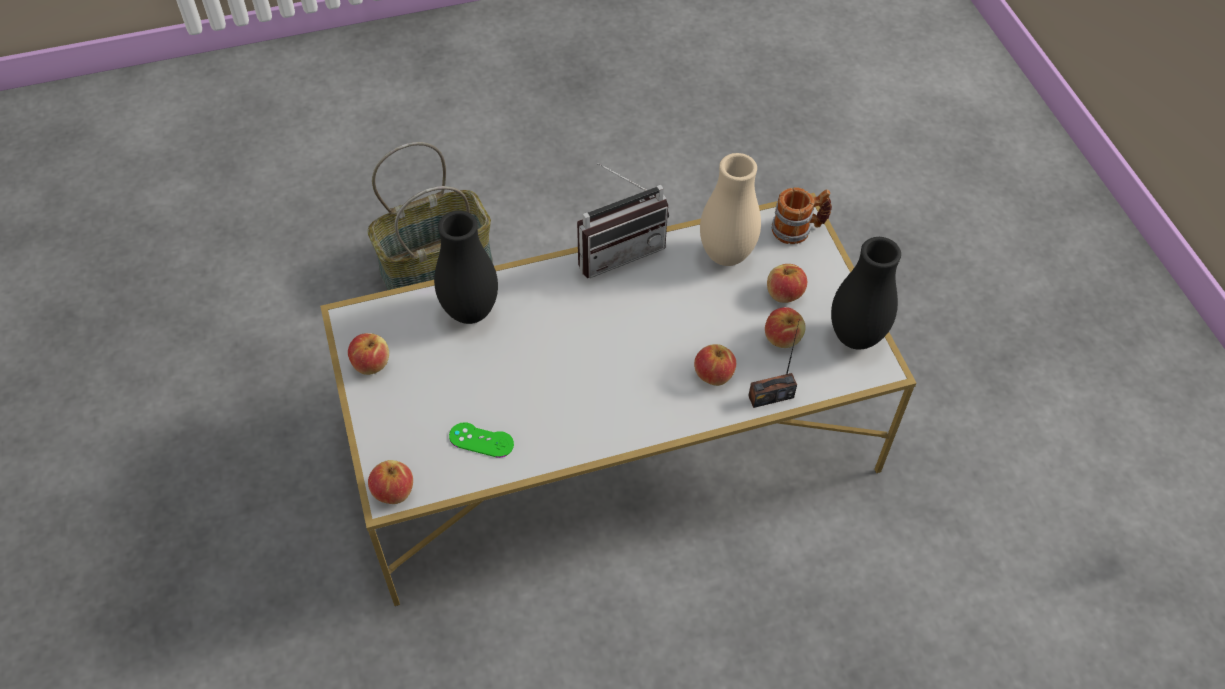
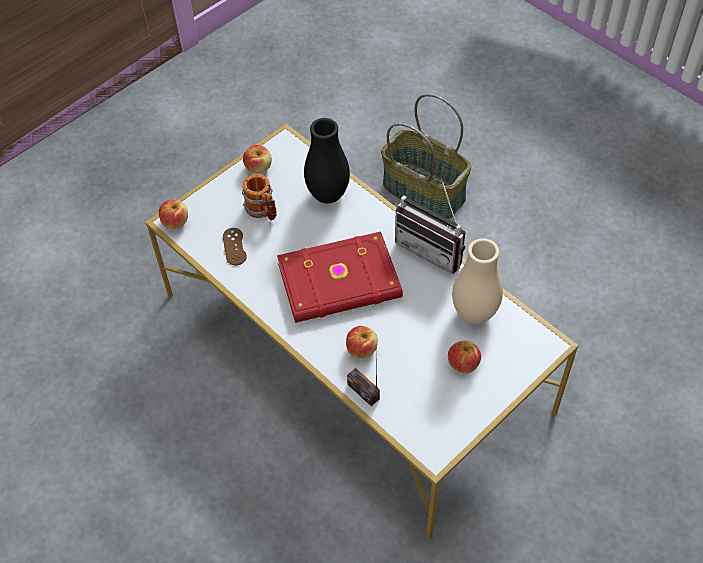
camera: 65 degrees right, 0 degrees up
green game controller [449,422,514,458] -> brown game controller [223,228,247,265]
apple [765,307,806,348] -> none
mug [771,187,832,244] -> mug moved to [242,174,277,221]
black vase [831,237,901,350] -> none
none -> red book [277,232,403,323]

